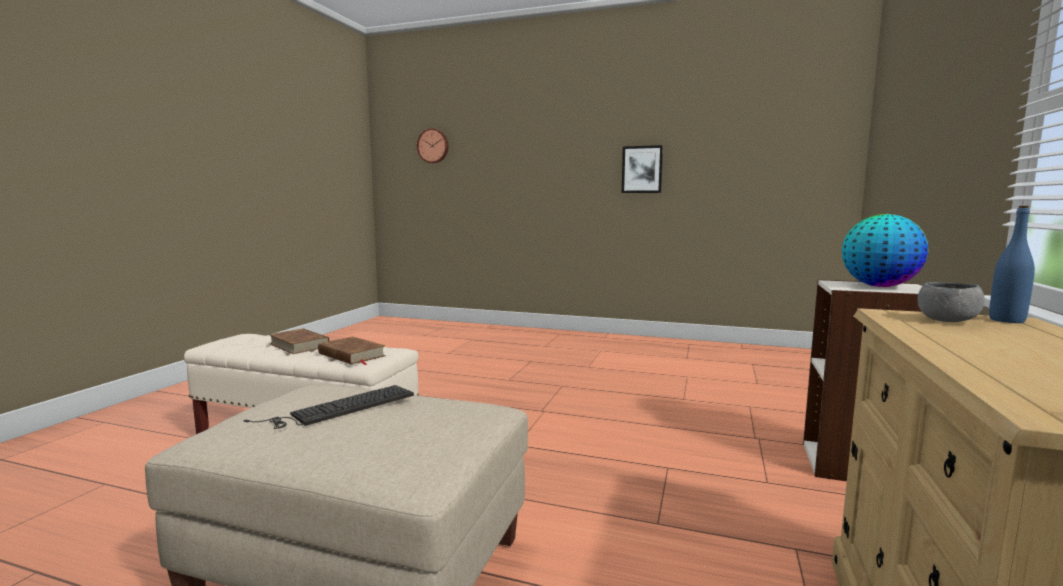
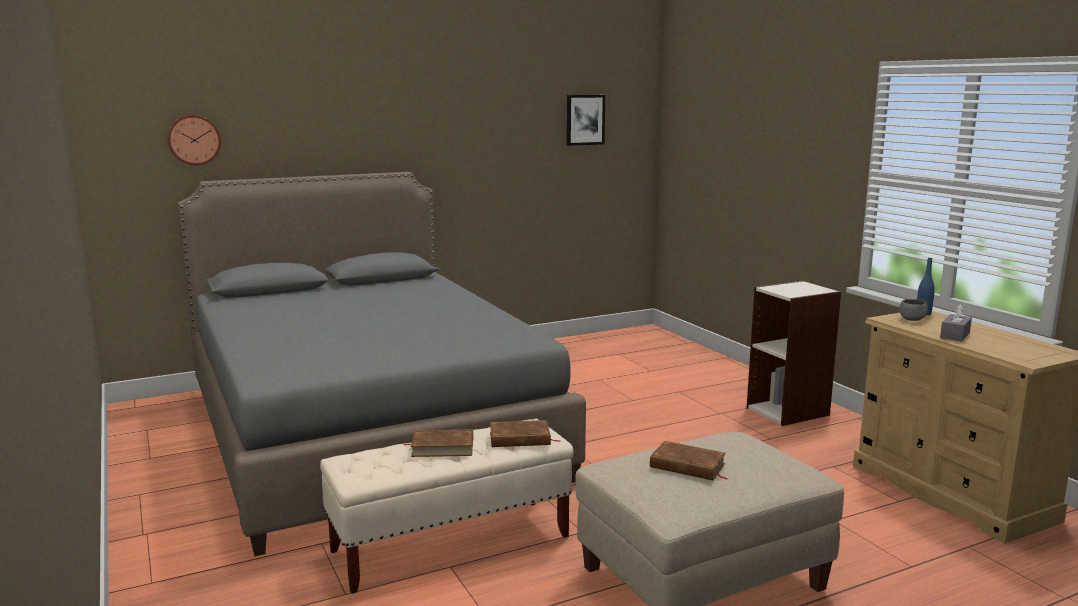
camera: 45 degrees left, 5 degrees up
keyboard [244,385,414,429] -> brown book [650,441,728,480]
picture [622,145,663,193] -> picture moved to [567,95,605,146]
globe [842,214,928,287] -> none
none -> grey bed [177,172,586,556]
none -> grey tissue box [940,304,972,341]

